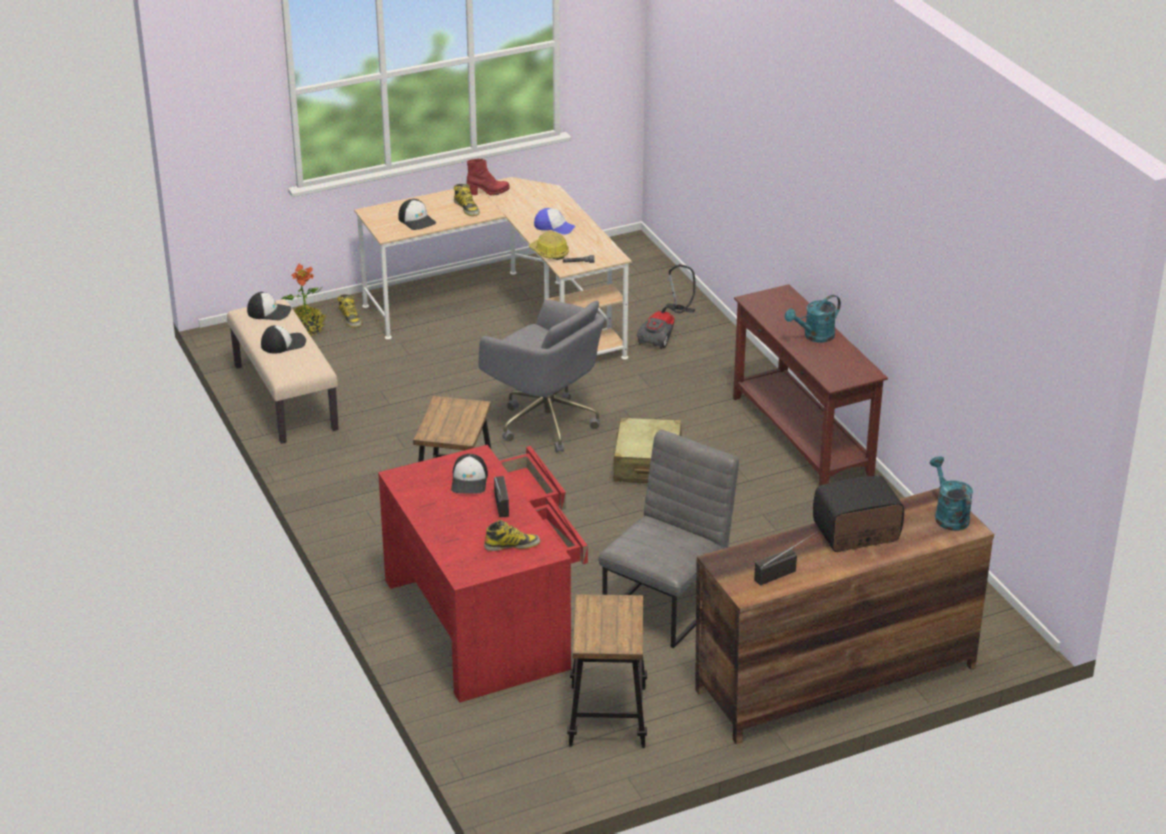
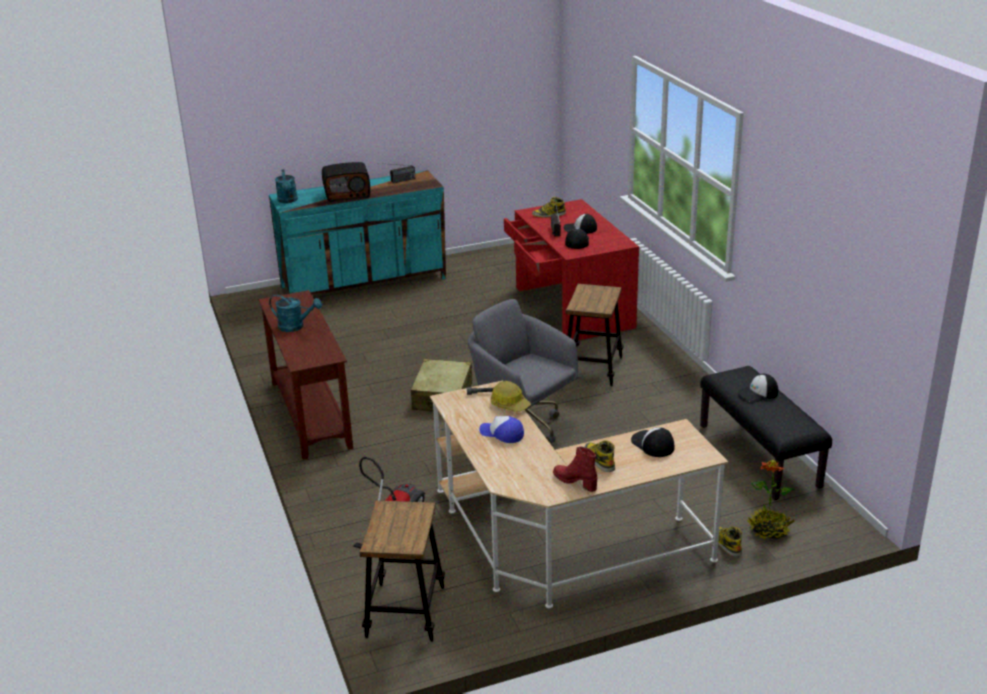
camera: 175 degrees left, 5 degrees down
beige bench [227,299,339,444] -> black bench [700,366,832,501]
cap [247,292,292,320] -> cap moved to [564,214,597,234]
red boot [466,159,510,196] -> red boot turned 45 degrees clockwise [553,446,597,492]
stool [567,594,647,748] -> stool moved to [360,500,445,642]
grey chair [599,430,739,648] -> none
brown cabinet [695,488,994,744] -> turquoise cabinet [269,170,446,295]
turquoise watering can [785,295,841,343] -> turquoise watering can turned 45 degrees clockwise [269,294,322,332]

